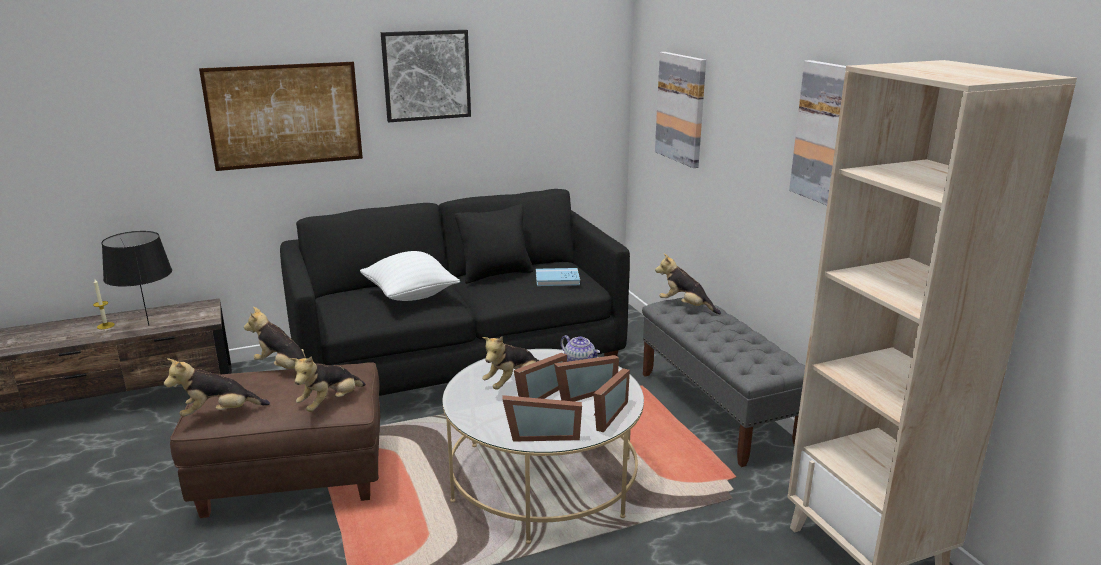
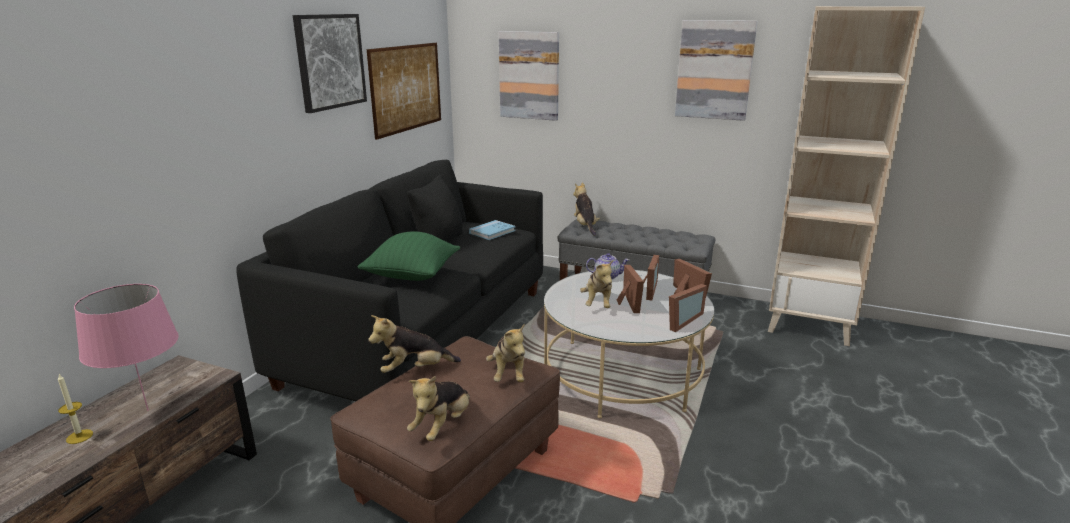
camera: 45 degrees left, 0 degrees up
black table lamp [102,231,172,326] -> pink table lamp [74,284,179,411]
picture [199,62,363,171] -> picture moved to [367,43,441,140]
white pillow [360,251,460,301] -> green pillow [358,231,460,281]
plush toy [655,253,721,315] -> plush toy turned 90 degrees clockwise [573,182,600,236]

